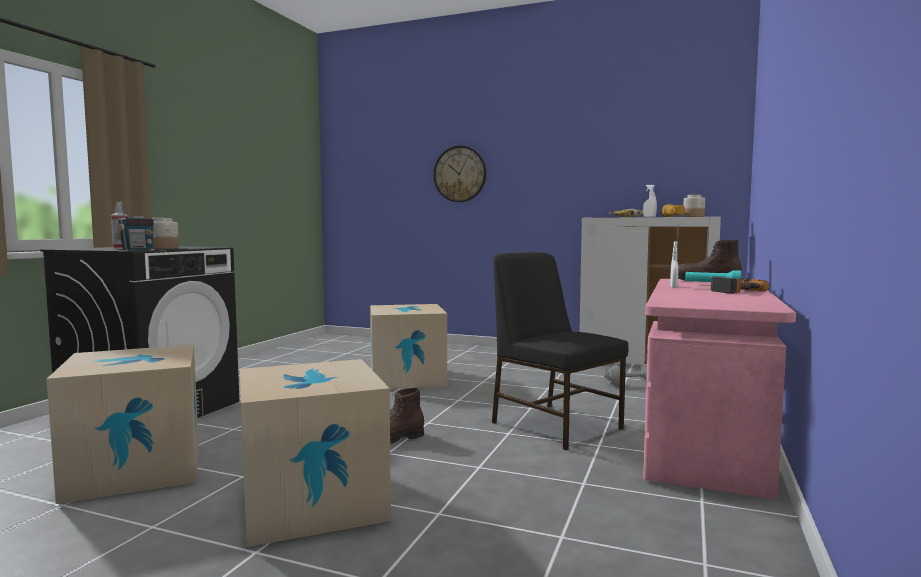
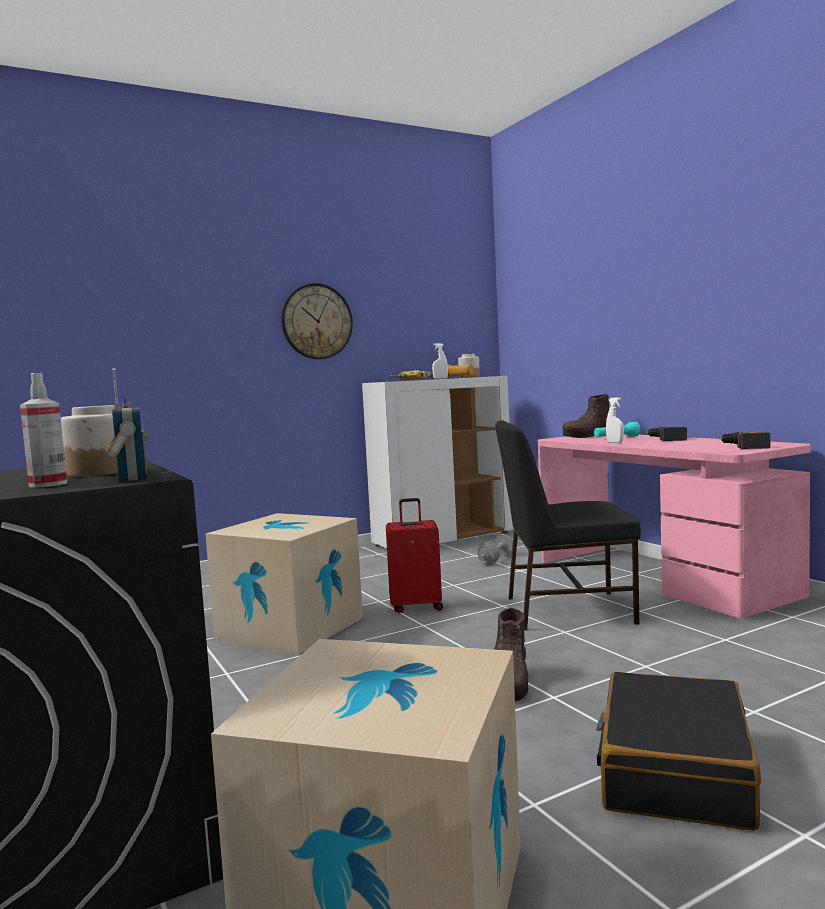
camera: 50 degrees left, 0 degrees up
cardboard box [240,359,391,547] -> black suitcase [596,672,761,831]
wall clock [433,146,486,202] -> wall clock moved to [281,283,353,359]
none -> red suitcase [386,498,443,613]
none -> power drill [719,432,771,449]

